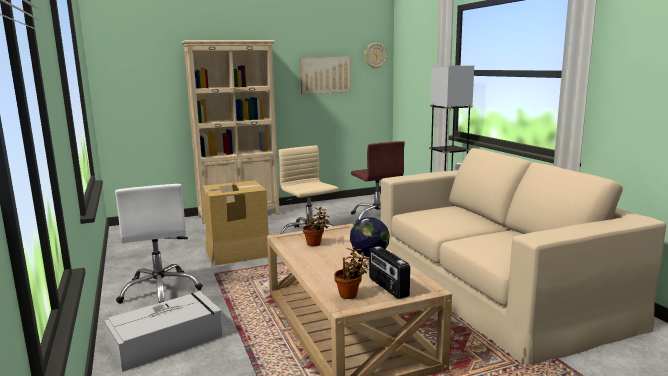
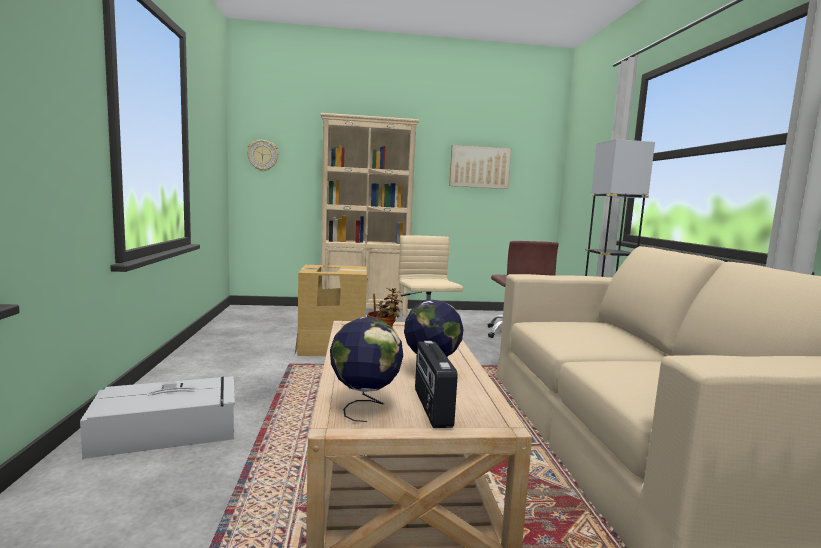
camera: 15 degrees right, 5 degrees down
white office chair [115,184,203,304] -> none
potted plant [334,246,370,299] -> globe [330,317,403,422]
wall clock [364,43,387,69] -> wall clock moved to [247,140,279,171]

